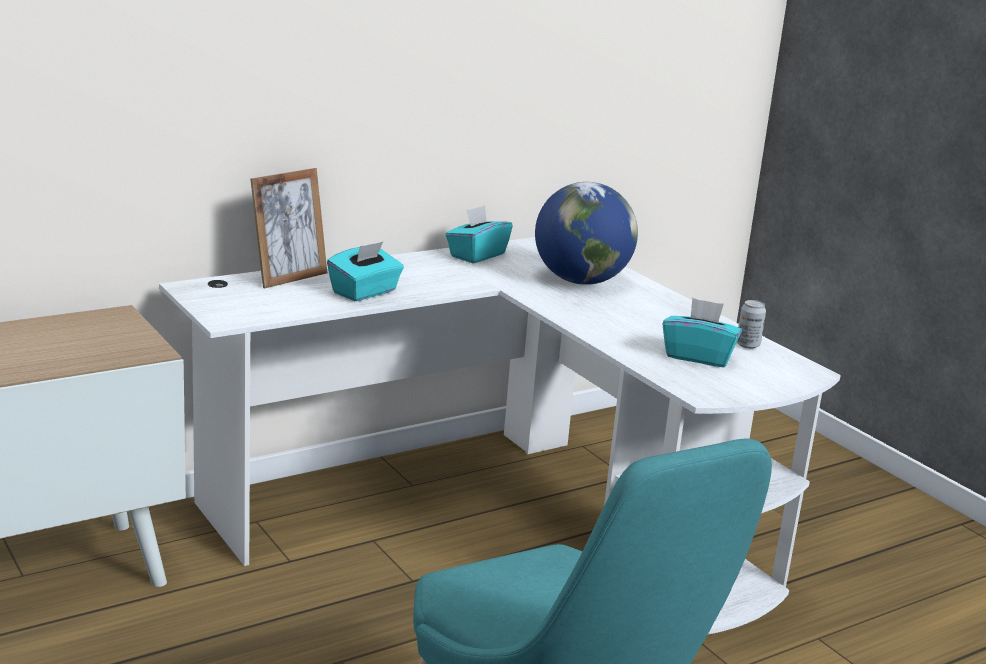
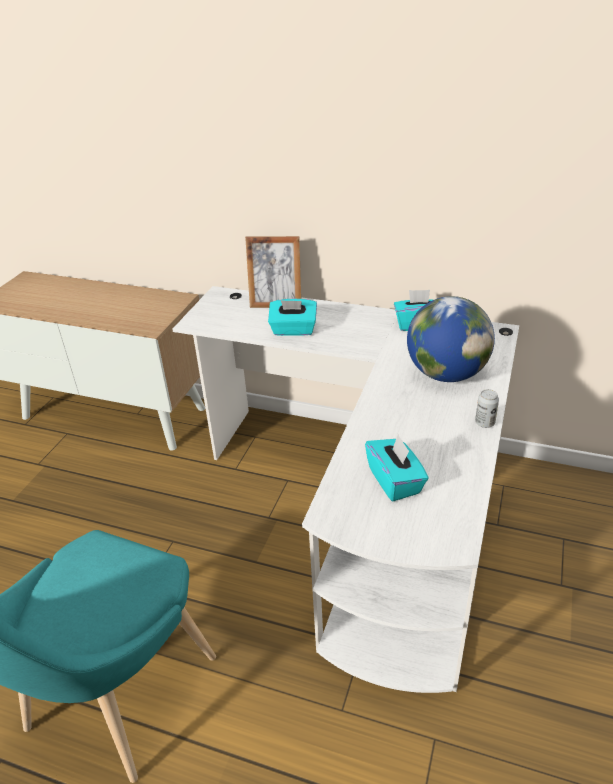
camera: 55 degrees right, 15 degrees up
can [737,300,766,349] -> can moved to [475,389,499,428]

